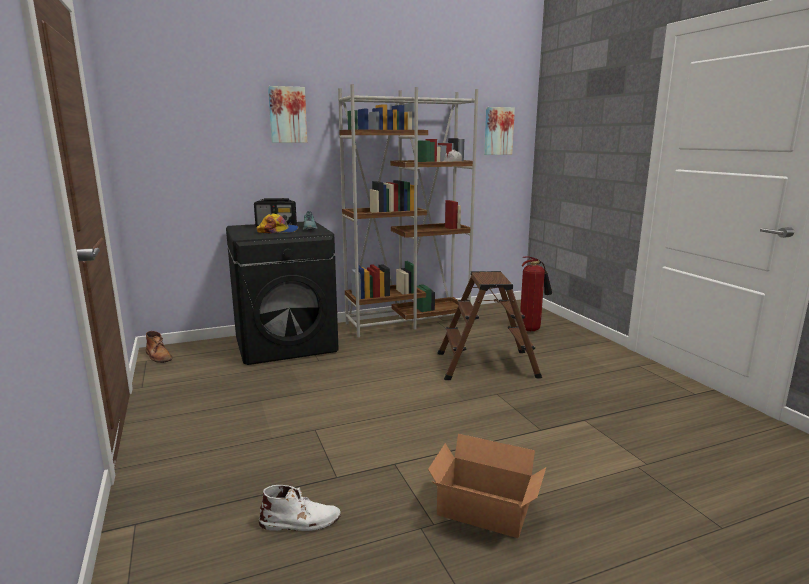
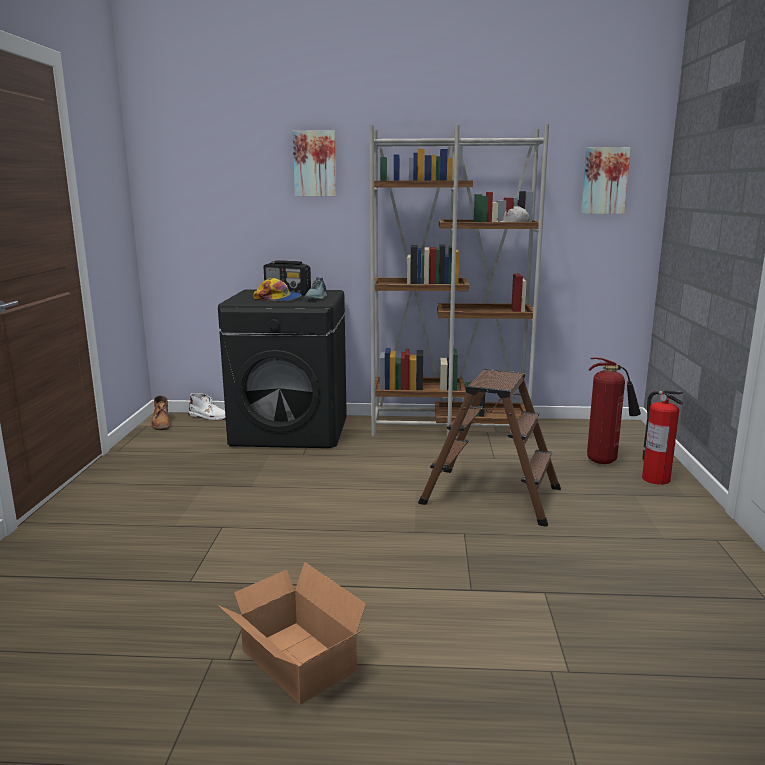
camera: 25 degrees right, 0 degrees up
white boot [259,485,341,531] -> white boot moved to [188,393,226,420]
none -> fire extinguisher [642,390,683,485]

